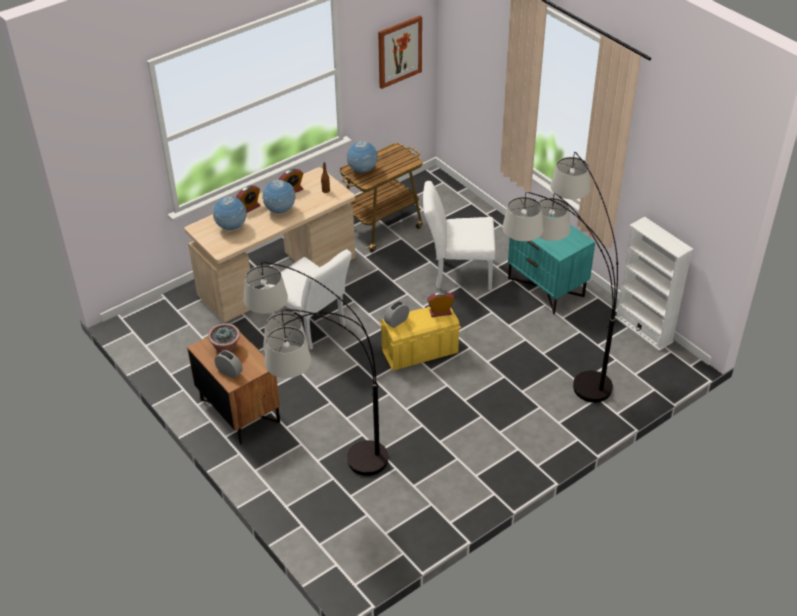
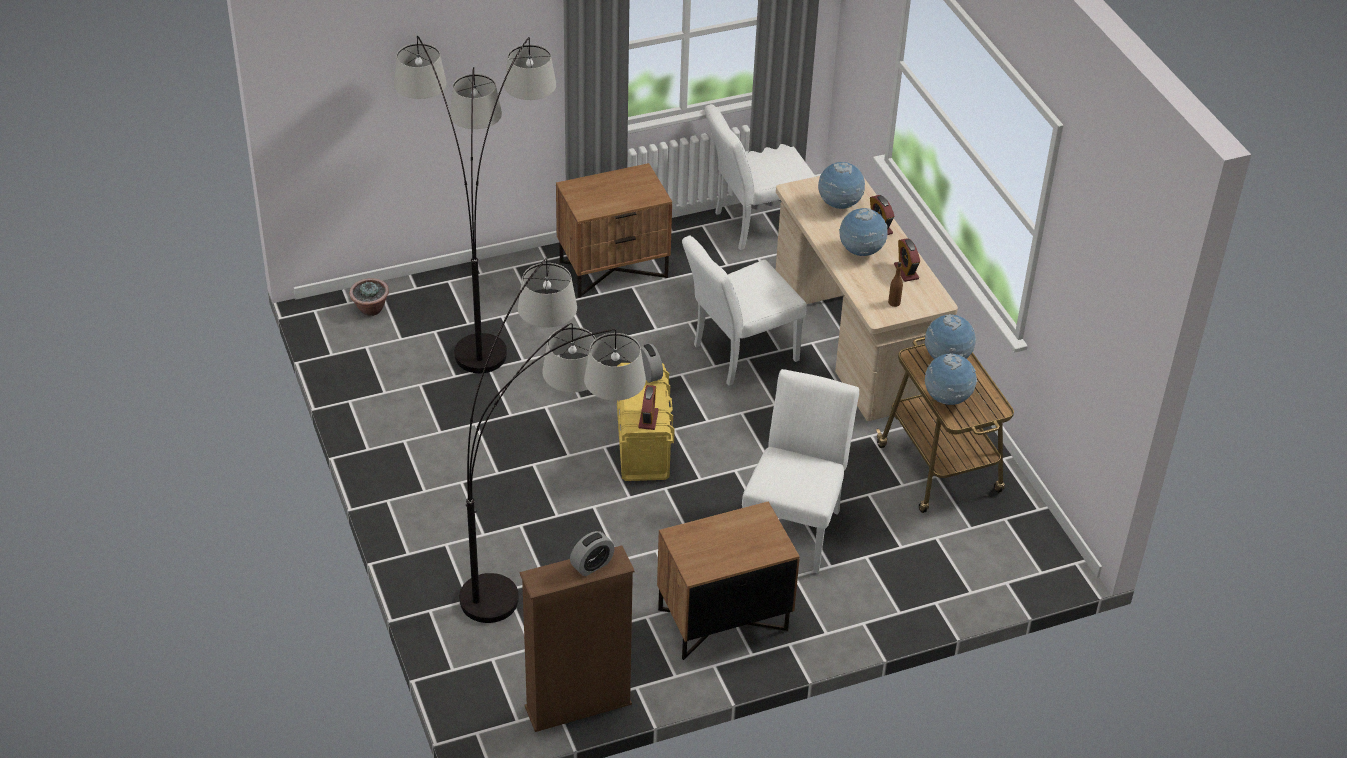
camera: 105 degrees right, 0 degrees up
potted plant [208,323,240,353] -> potted plant moved to [349,278,389,316]
alarm clock [214,350,243,379] -> alarm clock moved to [570,531,615,576]
picture [378,15,422,89] -> none
turquoise nightstand [508,216,595,314] -> brown nightstand [657,501,800,660]
white bookcase [615,217,693,351] -> brown bookcase [520,545,635,732]
none -> white chair [704,104,816,250]
none -> globe [925,353,977,405]

